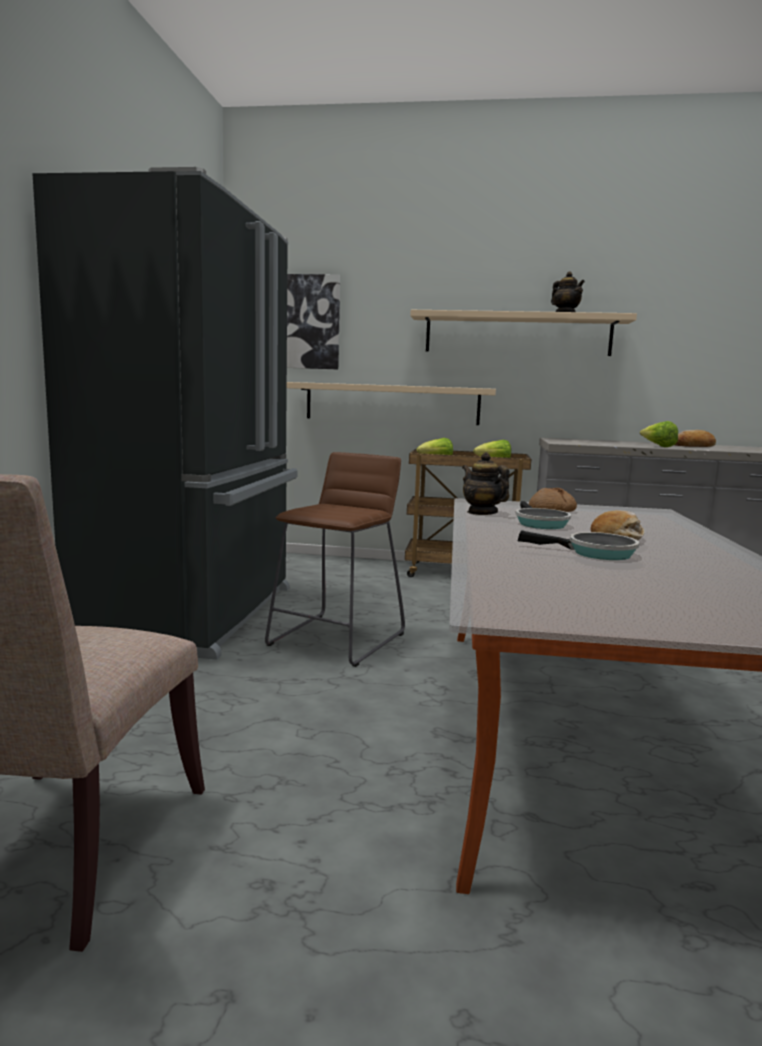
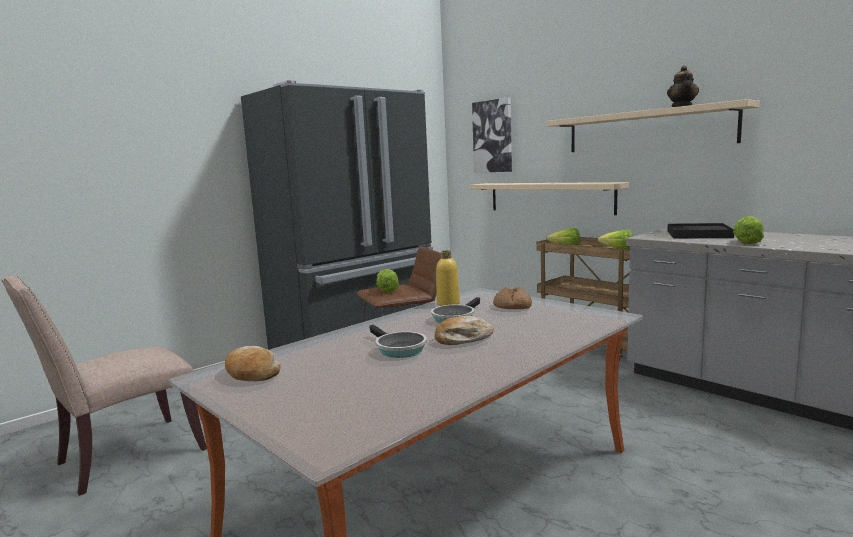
camera: 40 degrees right, 0 degrees up
teapot [462,452,510,515] -> yellow bottle [436,250,460,306]
bread [675,430,716,447] -> bread moved to [225,346,281,381]
none -> lettuce [376,269,399,293]
none -> black tray [668,223,734,238]

